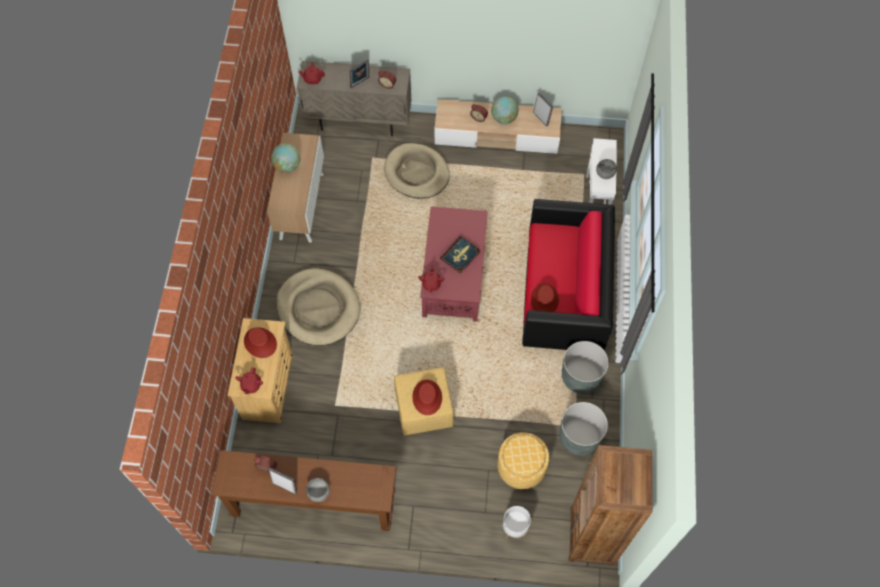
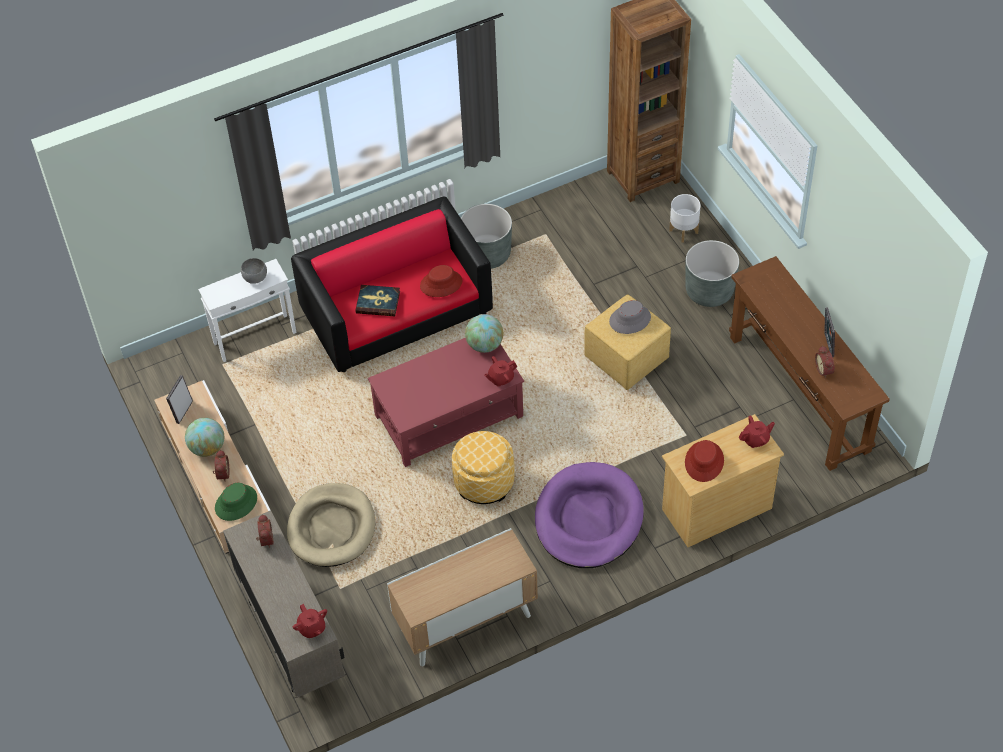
camera: 120 degrees left, 10 degrees down
globe [271,144,301,173] -> globe moved to [465,314,503,353]
beige dog bed [276,268,361,346] -> purple dog bed [535,462,644,568]
grey bowl [306,478,330,502] -> none
picture frame [349,59,369,88] -> none
red hat [412,380,442,415] -> grey hat [609,300,651,334]
book [440,236,480,274] -> book moved to [355,285,400,316]
ottoman [497,432,549,490] -> ottoman moved to [452,431,515,504]
grey planter [560,402,608,456] -> grey planter moved to [685,240,739,307]
none -> green hat [215,483,257,521]

